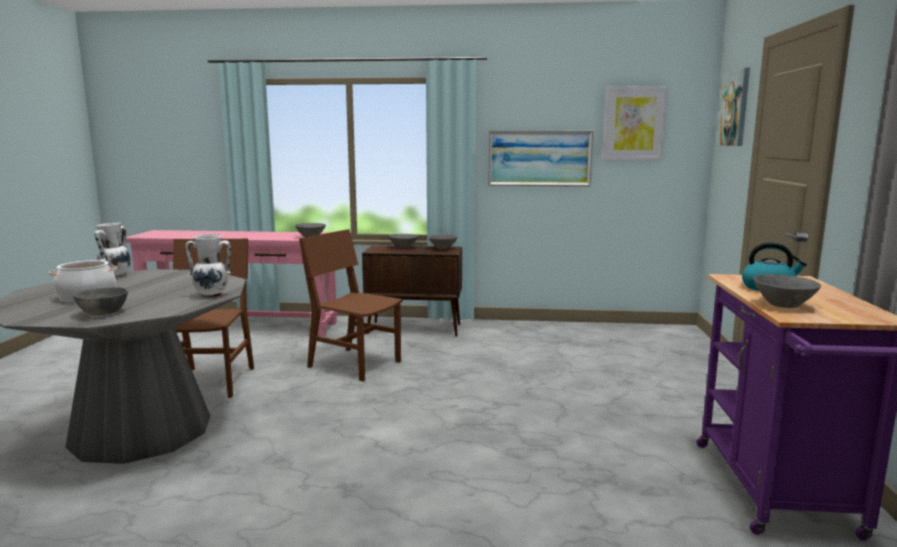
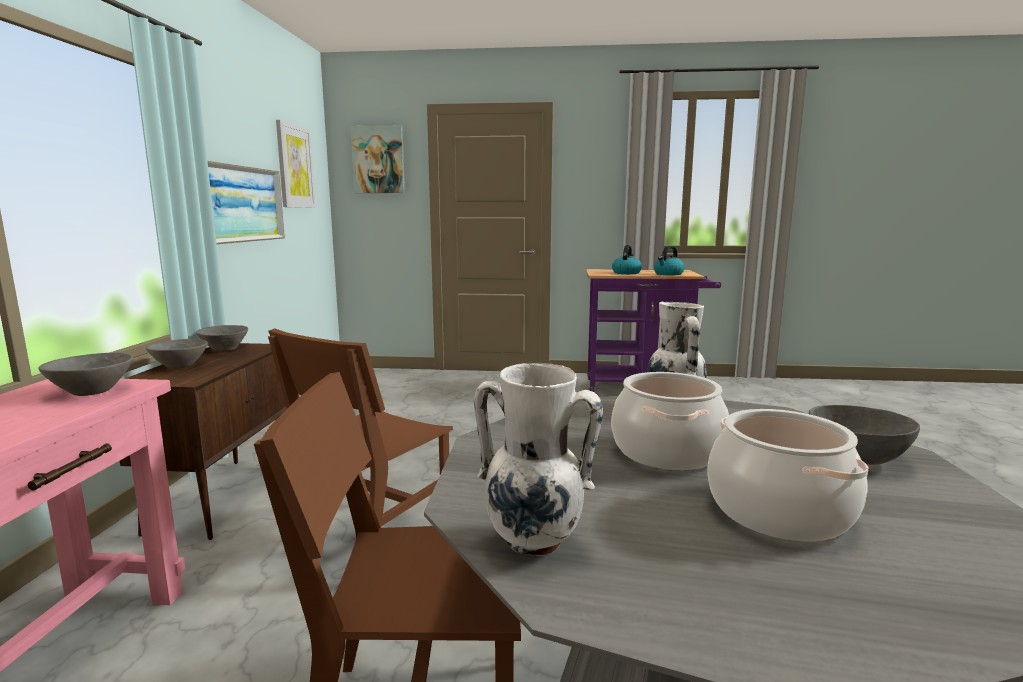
camera: 90 degrees left, 0 degrees up
grey bowl [753,274,821,308] -> kettle [654,246,685,275]
none -> cooking pot [611,372,729,470]

